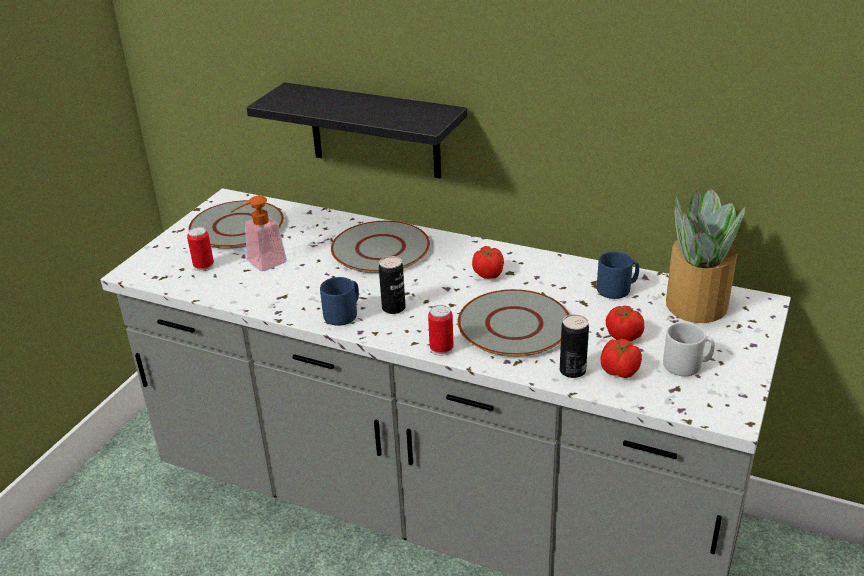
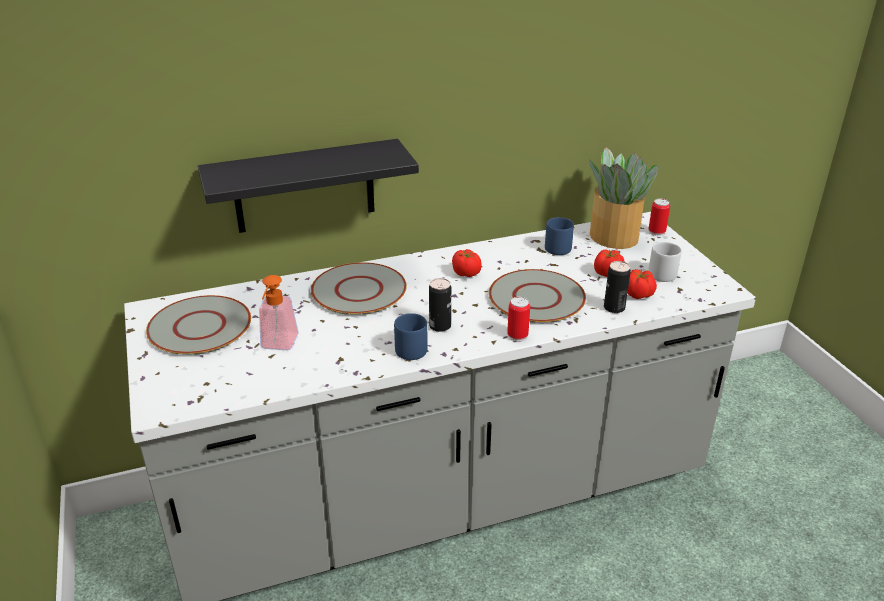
camera: 45 degrees left, 0 degrees up
can [187,227,214,271] -> can moved to [648,199,670,236]

